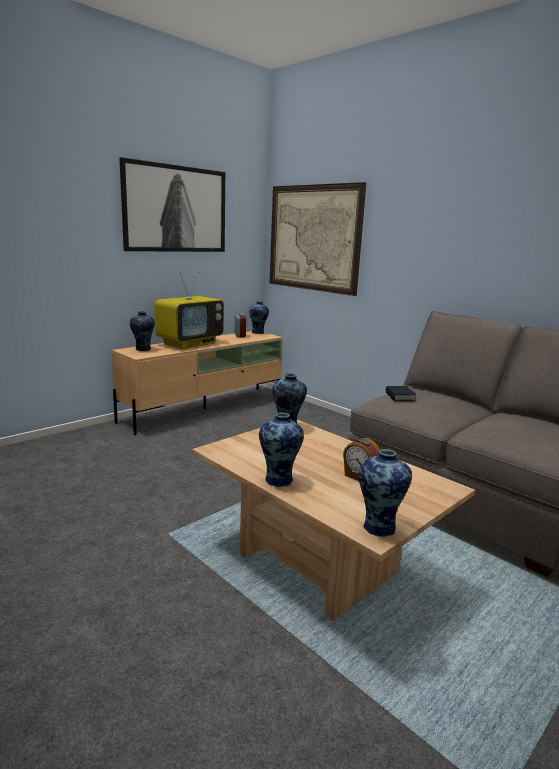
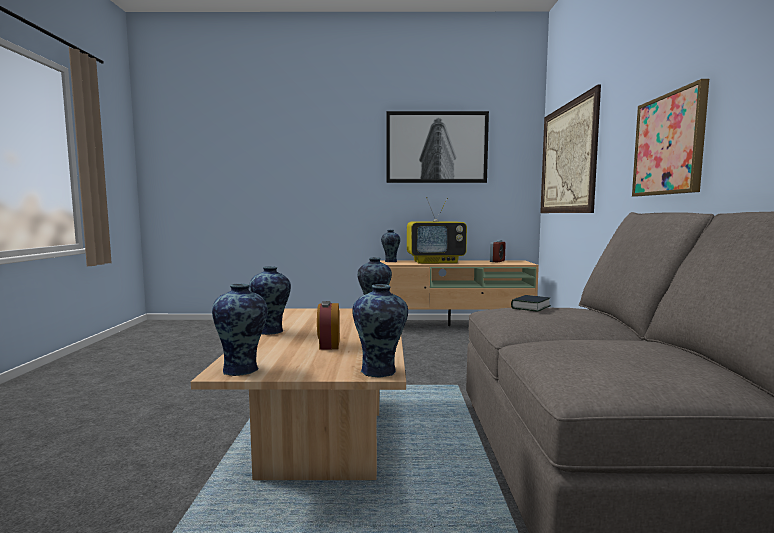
camera: 45 degrees right, 10 degrees down
vase [249,301,269,334] -> vase moved to [352,284,408,378]
none -> picture [632,79,709,196]

